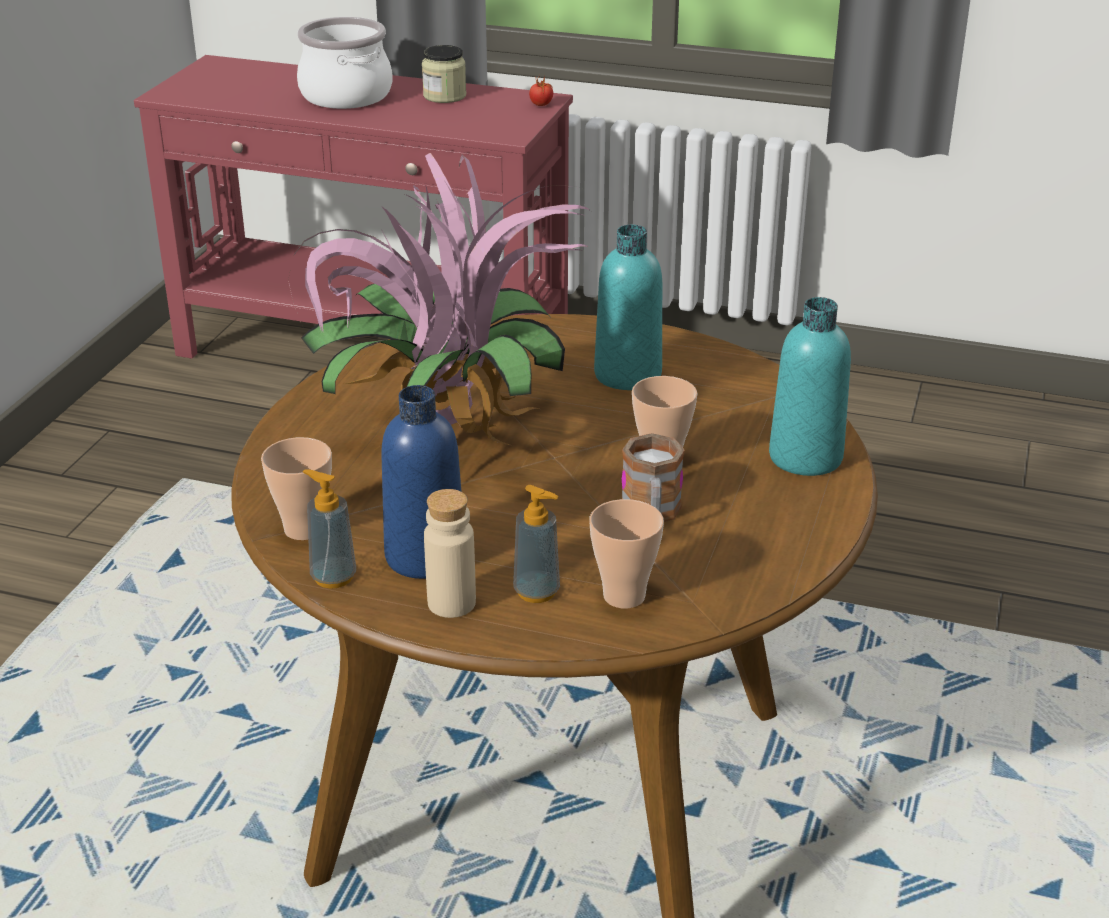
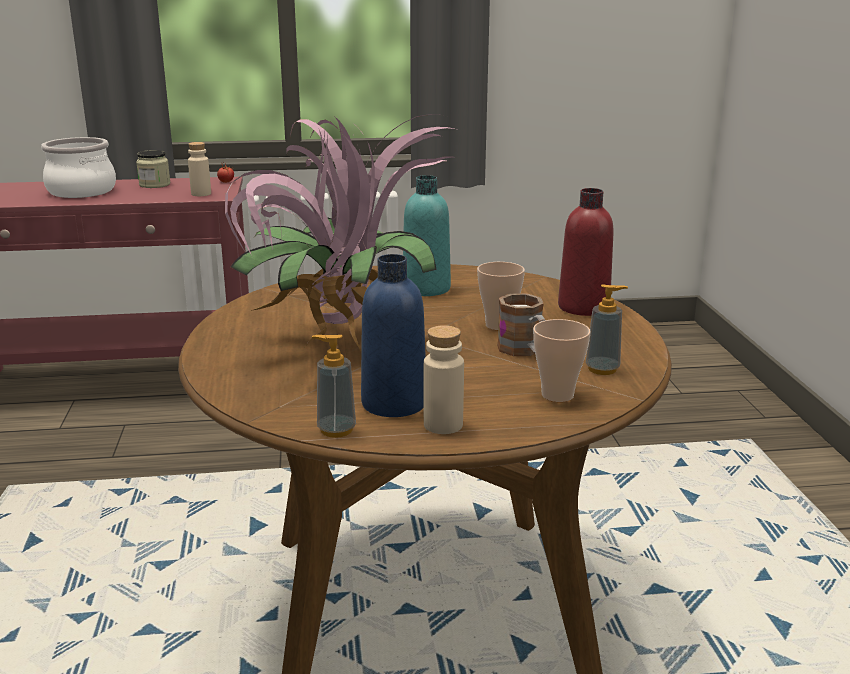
camera: 25 degrees left, 10 degrees down
cup [261,437,332,540] -> none
soap dispenser [513,485,560,603] -> soap dispenser moved to [586,284,628,375]
turquoise bottle [769,297,851,476] -> red bottle [558,188,614,316]
none -> beige bottle [188,142,211,196]

